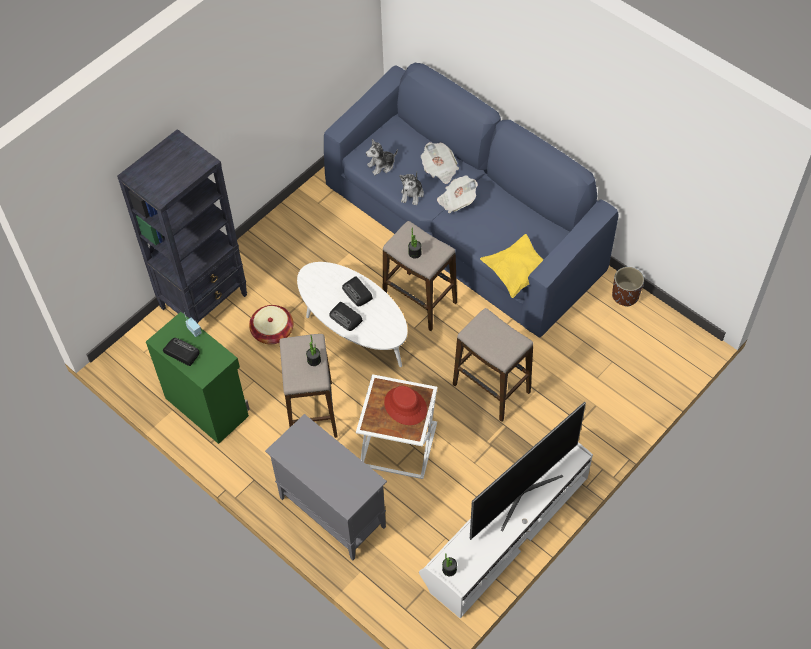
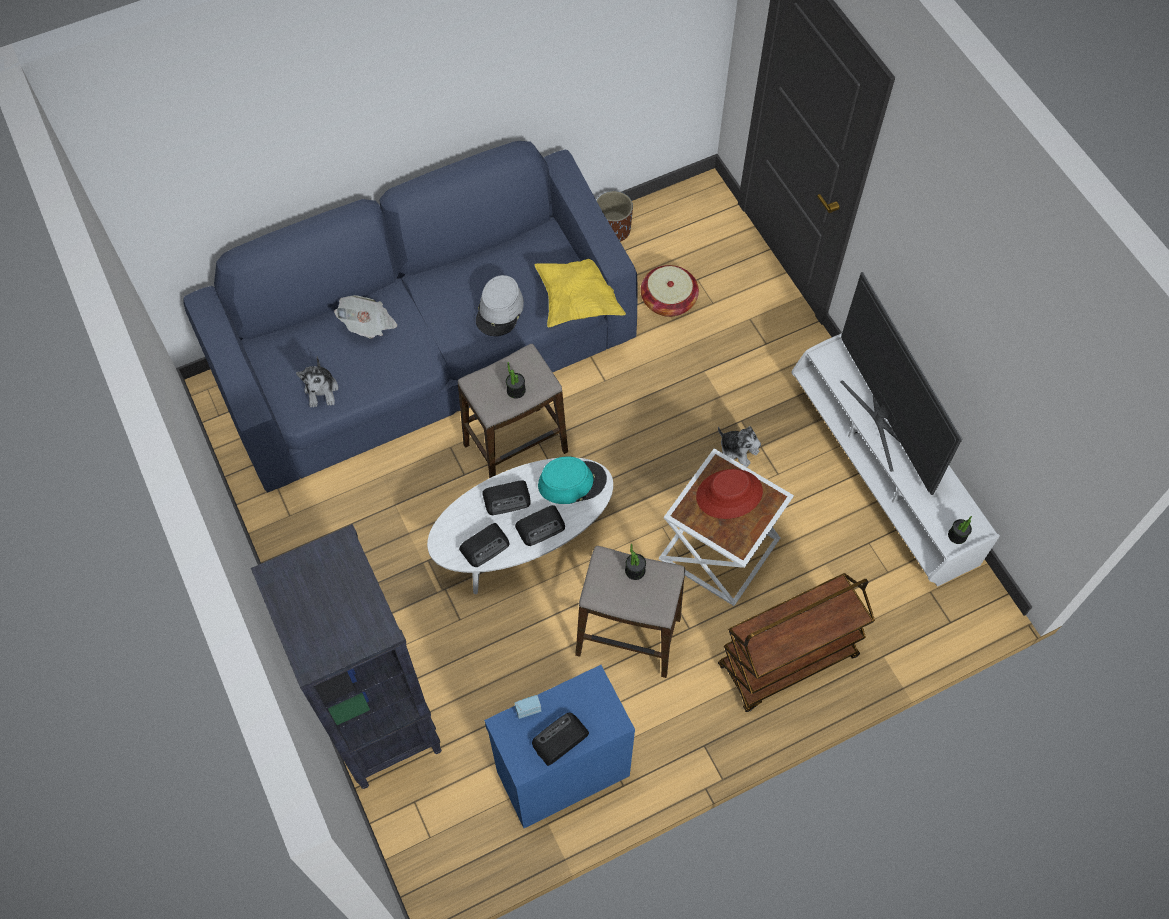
camera: 70 degrees left, 5 degrees up
green cabinet [146,312,250,444] -> blue cabinet [484,665,635,828]
basket [249,305,294,344] -> basket moved to [641,265,699,317]
grey cabinet [265,414,387,560] -> brown cart [718,573,875,712]
plush toy [399,172,424,205] -> plush toy moved to [718,426,761,467]
newspaper [437,175,478,213] -> none
stool [453,308,533,422] -> none
none -> radio [459,523,509,567]
none -> grey hat [476,275,524,336]
none -> turquoise hat [538,456,607,504]

